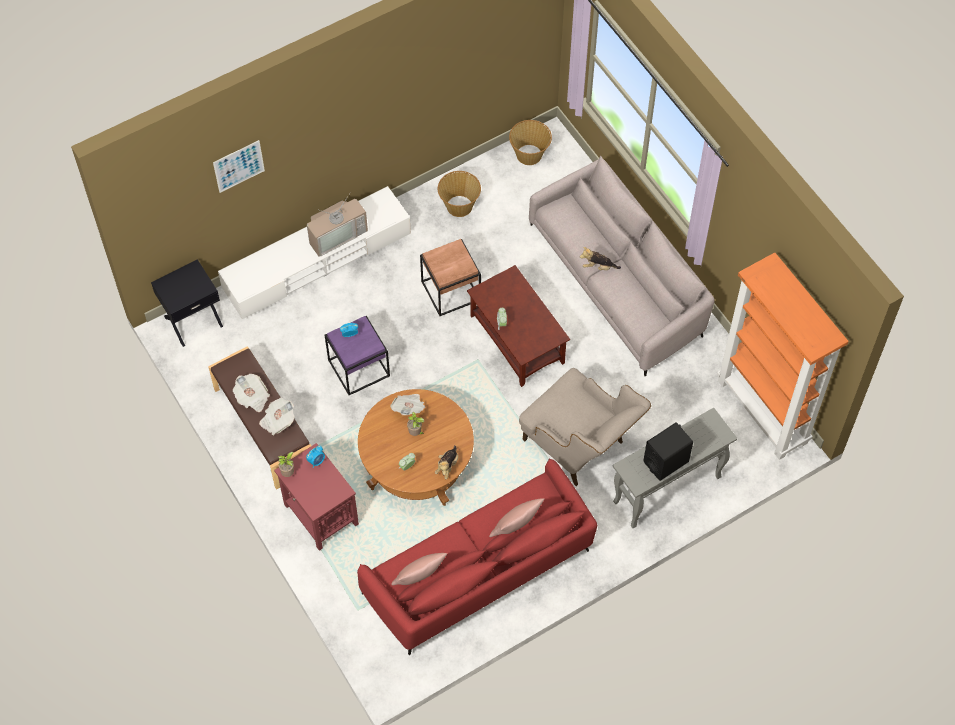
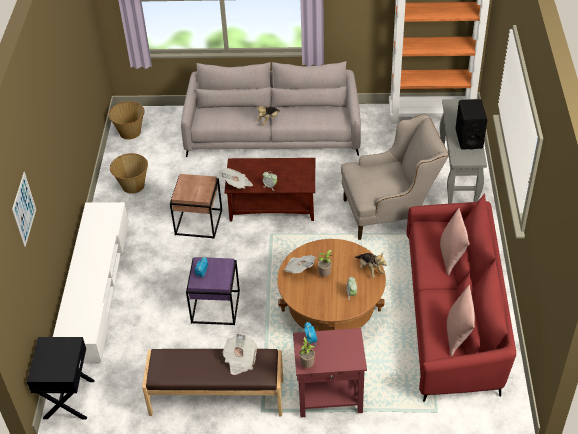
camera: 55 degrees left, 15 degrees down
newspaper [233,374,270,412] -> newspaper moved to [220,168,253,189]
television [307,195,368,257] -> none

